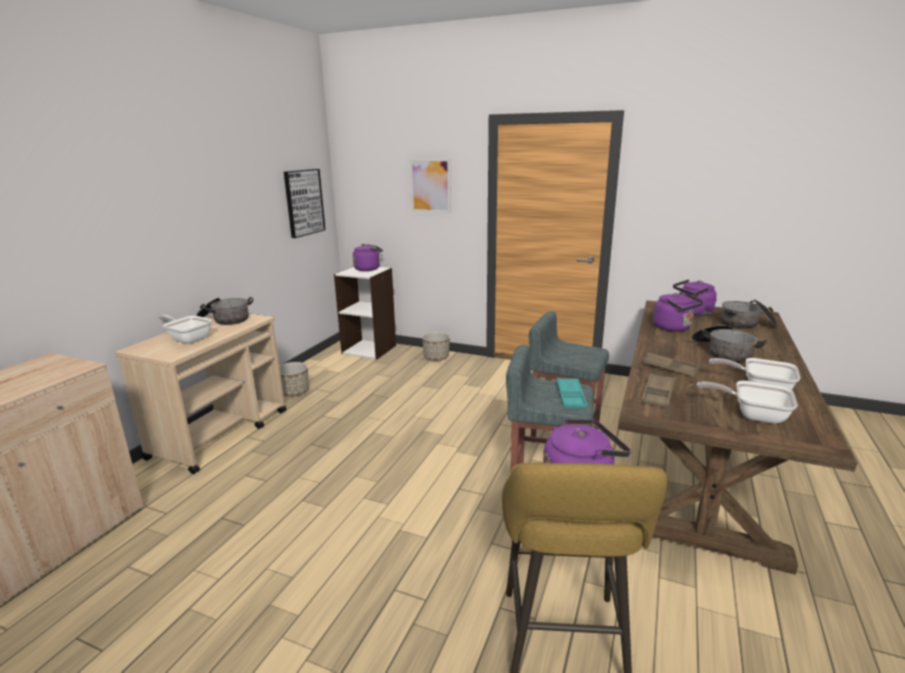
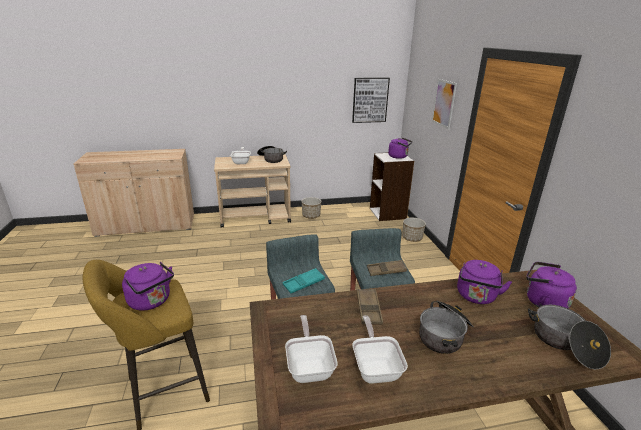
camera: 55 degrees right, 5 degrees up
brown tray [641,373,675,408] -> brown tray moved to [367,260,407,276]

